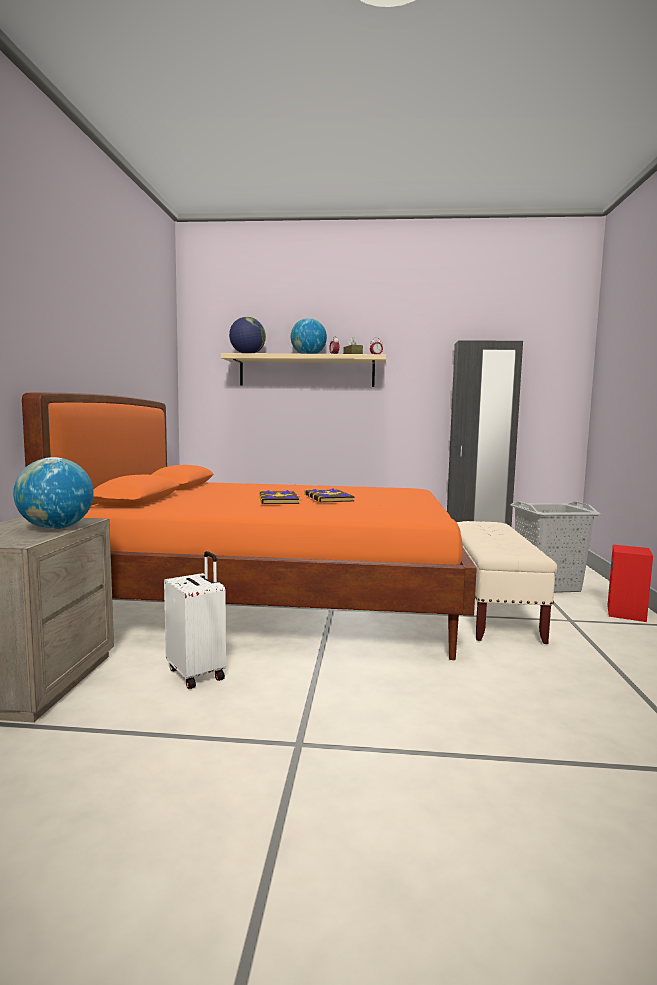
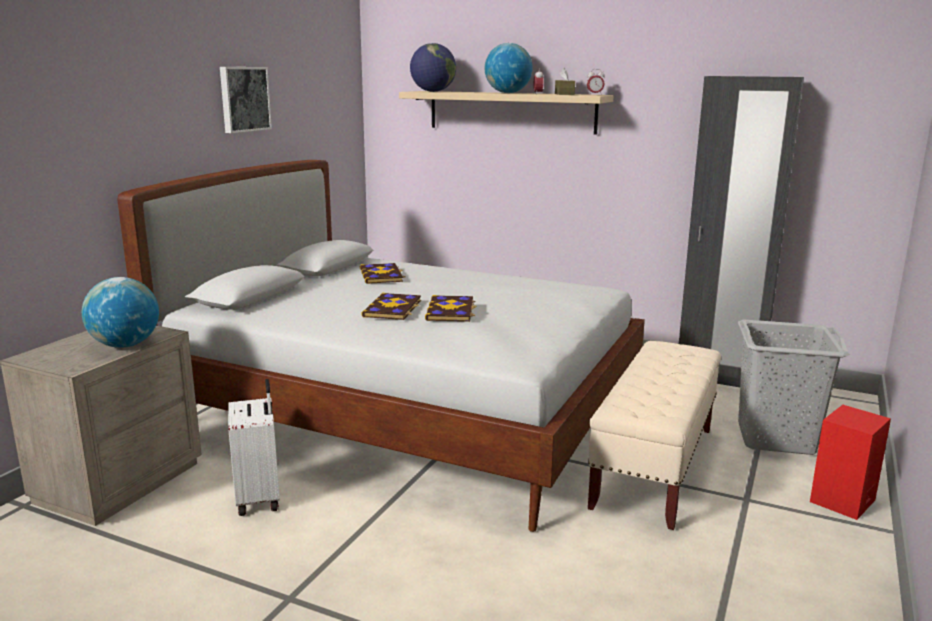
camera: 20 degrees right, 10 degrees up
orange bed [22,392,477,660] -> white bed [117,160,645,532]
none -> picture [220,67,272,133]
none -> book [360,263,406,284]

